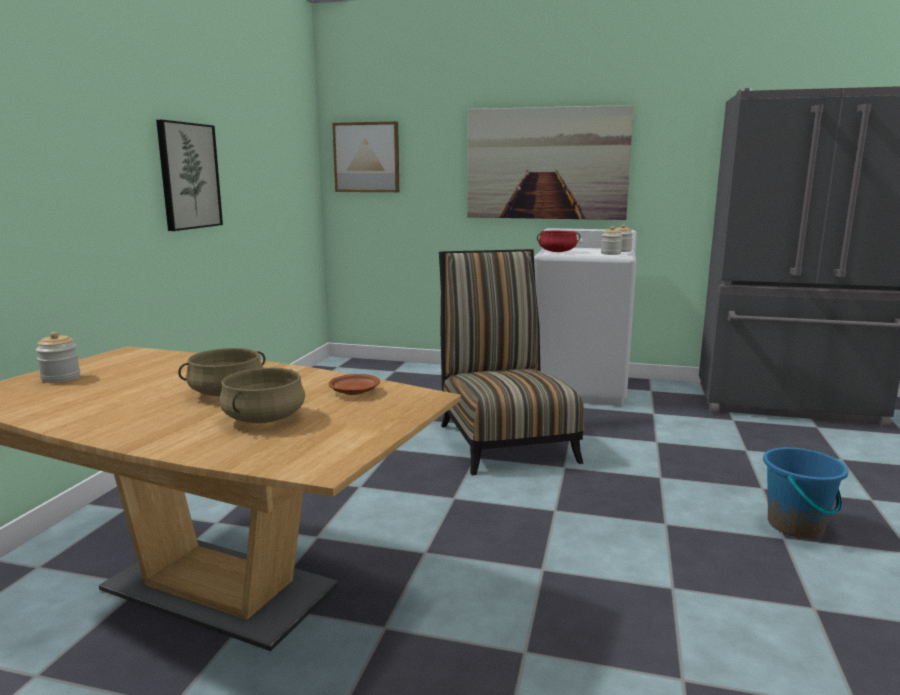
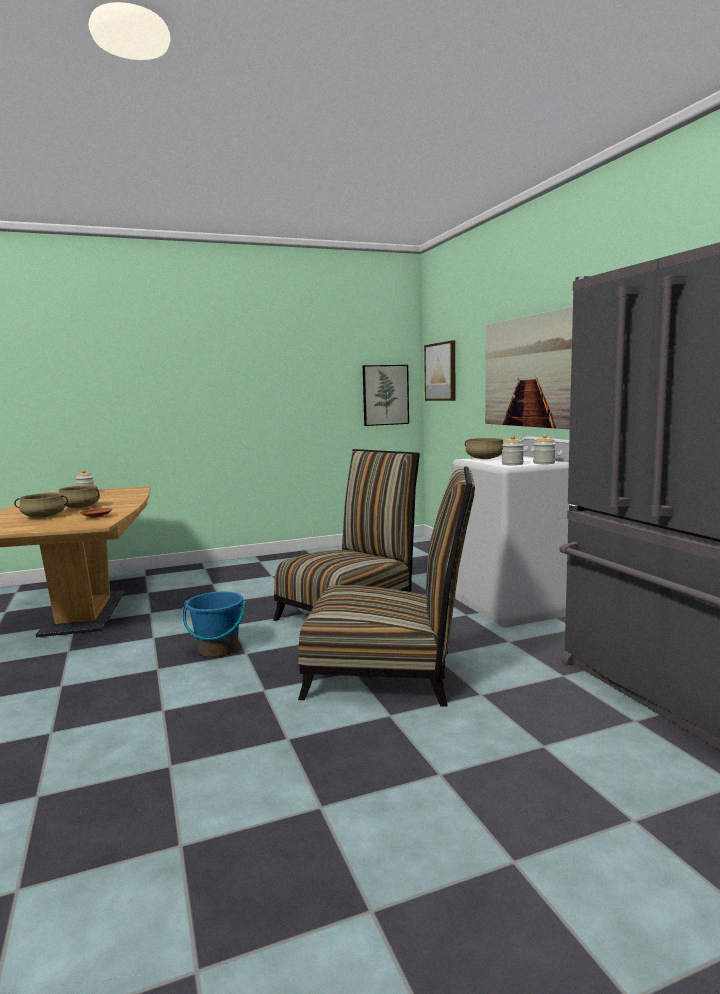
camera: 55 degrees right, 5 degrees down
picture [156,120,223,231] -> picture moved to [363,365,409,426]
red cooking pot [537,231,580,252] -> beige cooking pot [465,438,503,459]
blue bucket [763,447,849,538] -> blue bucket moved to [182,592,246,658]
none -> chair [298,466,475,707]

